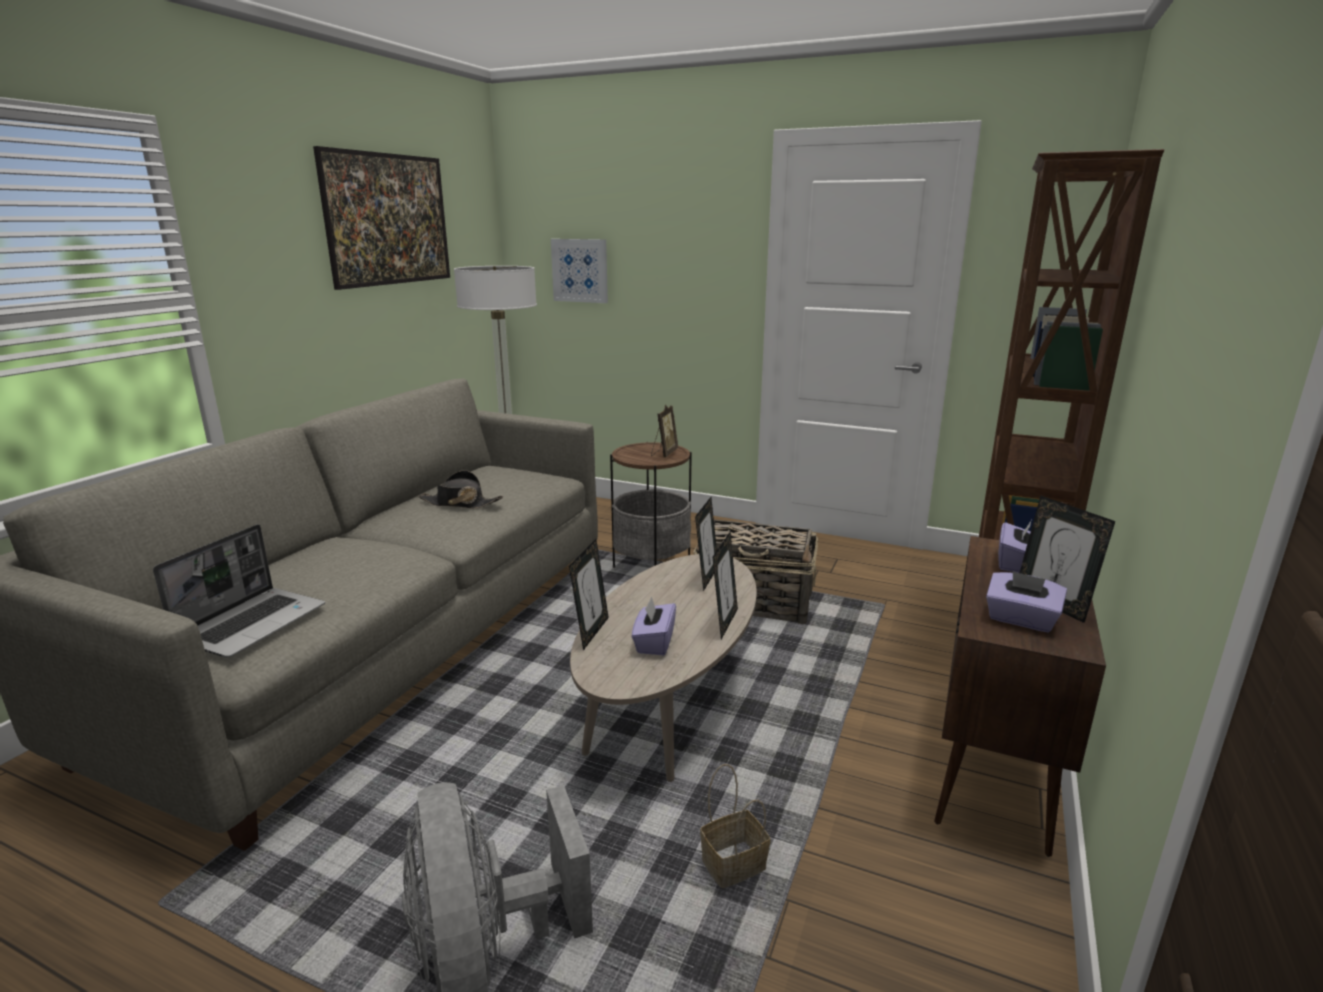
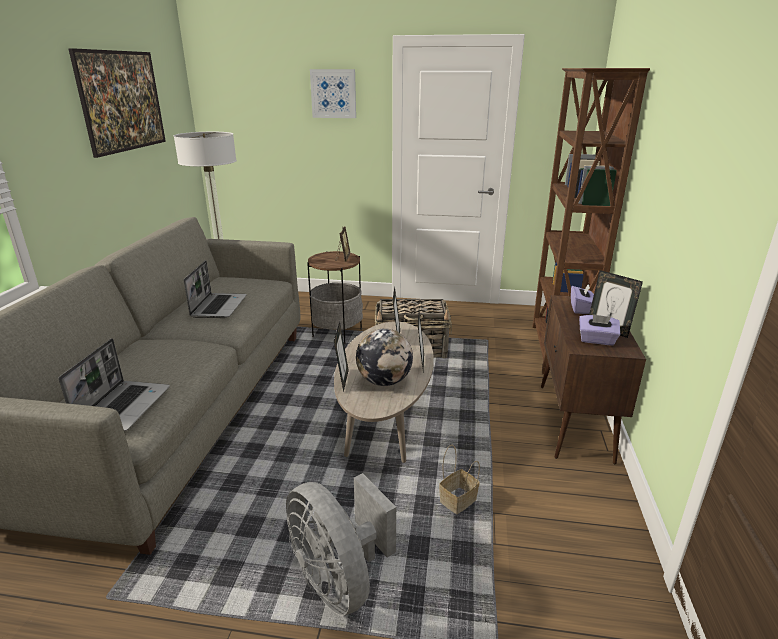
camera: 15 degrees left, 5 degrees up
black hat [418,470,503,508] -> laptop [184,260,247,318]
picture [551,239,608,303] -> picture moved to [310,69,356,118]
purple tissue box [632,596,676,656] -> globe [356,328,413,386]

